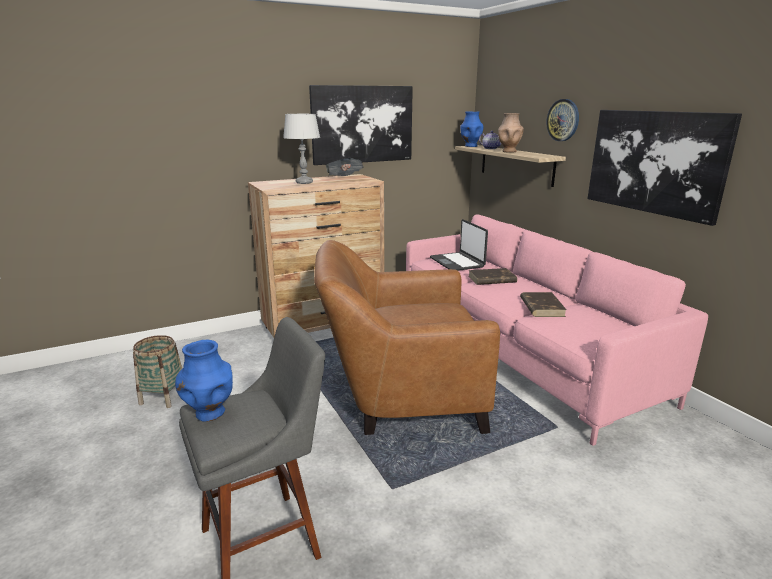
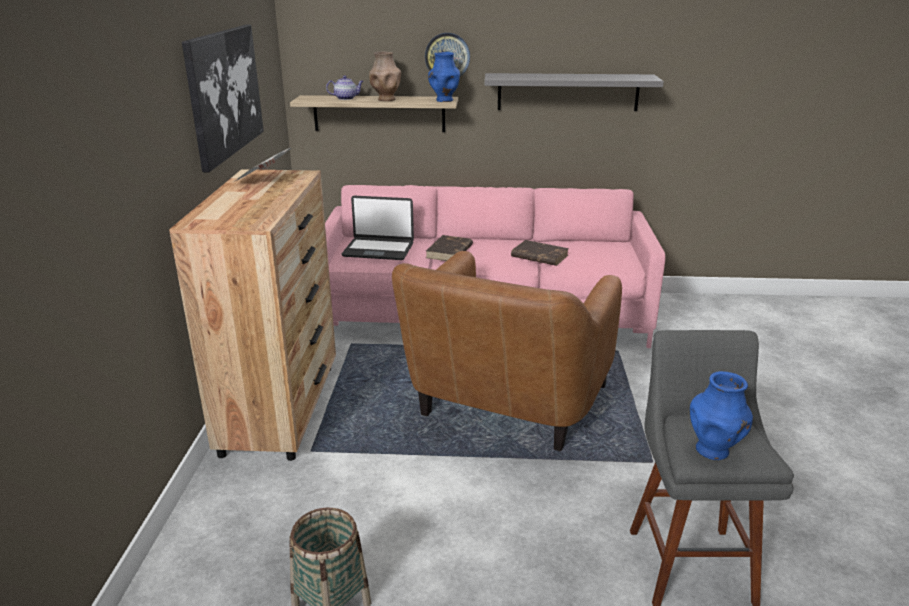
camera: 60 degrees left, 5 degrees up
grey table lamp [283,114,320,184] -> none
blue vase [460,111,484,147] -> blue vase moved to [428,52,460,102]
picture [587,110,742,226] -> grey shelf [484,73,664,111]

